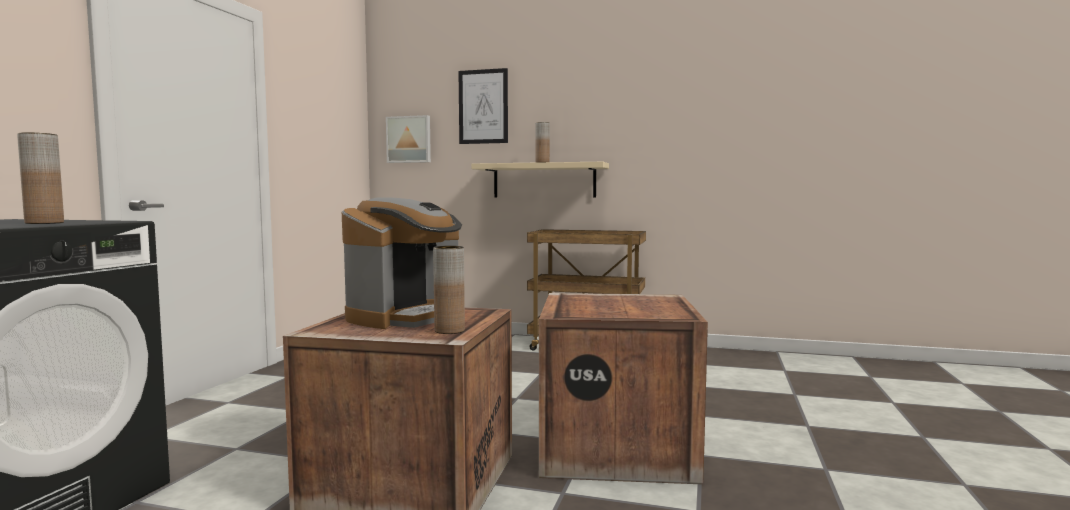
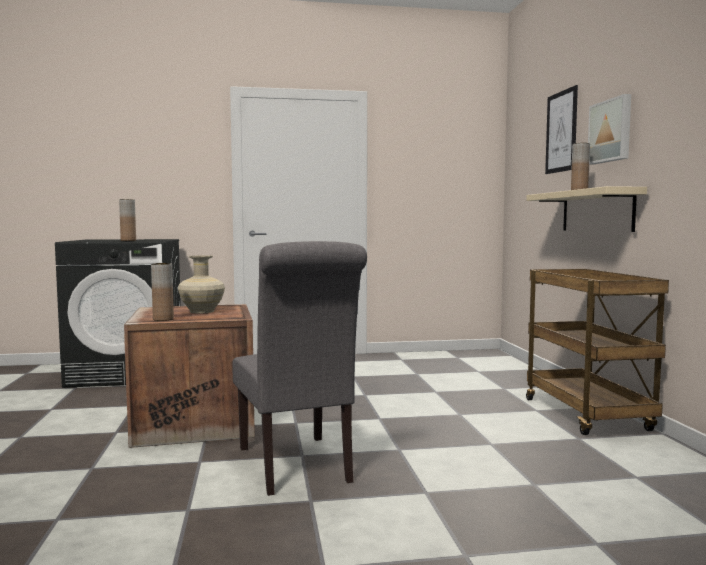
camera: 65 degrees right, 0 degrees up
coffee machine [342,197,462,329] -> beige vase [178,255,225,313]
picture [386,115,431,163] -> picture moved to [588,94,631,165]
crate [539,293,708,484] -> grey chair [232,241,367,496]

